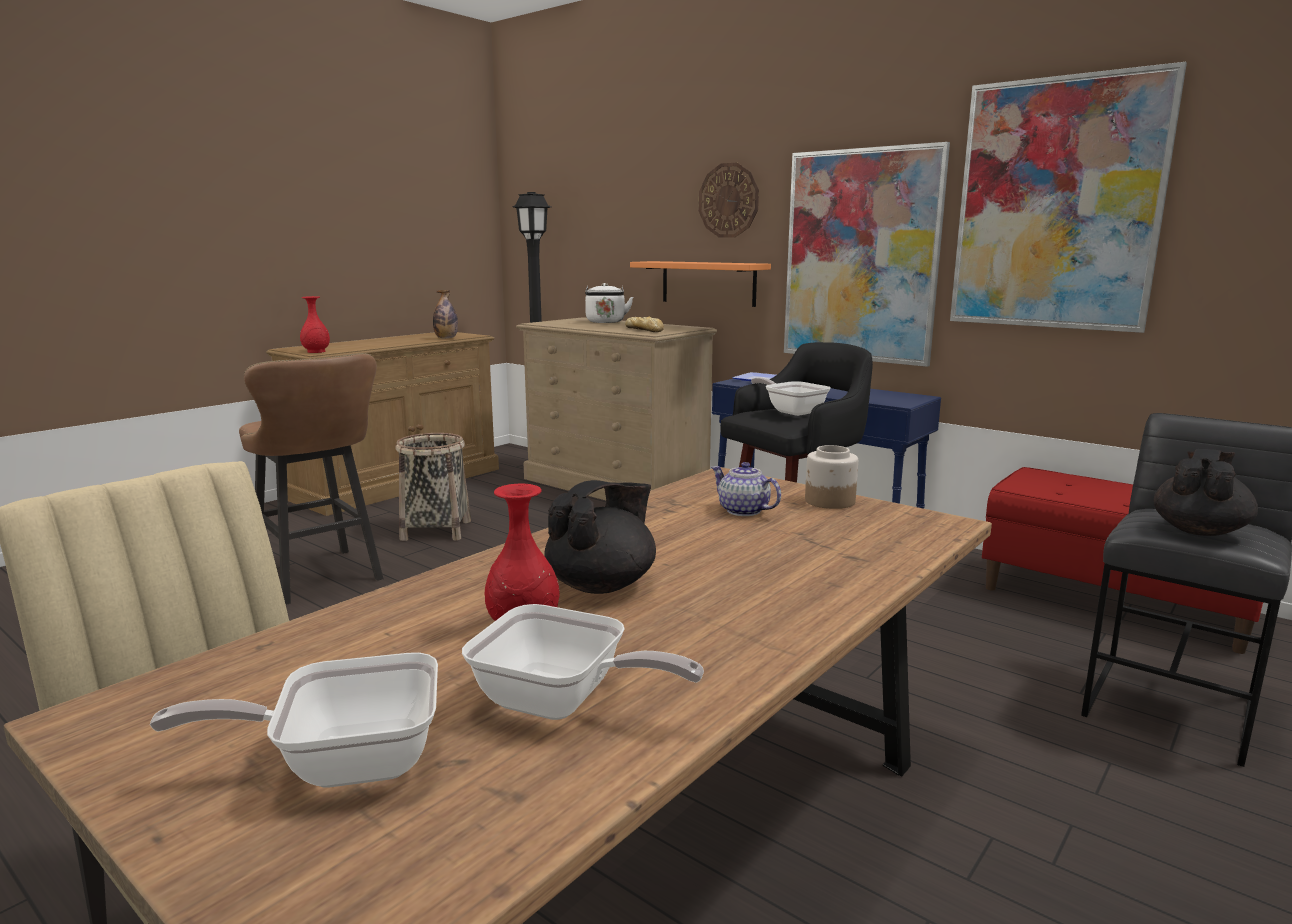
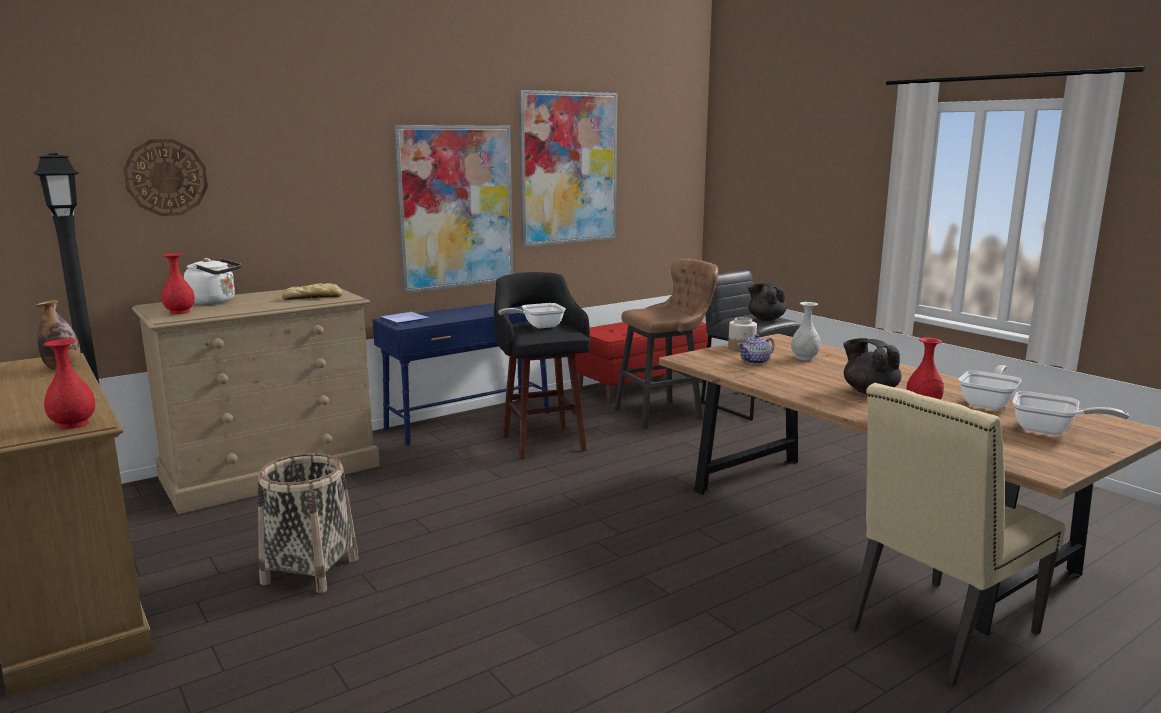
camera: 75 degrees left, 0 degrees up
frying pan [150,652,438,788] -> frying pan turned 60 degrees counterclockwise [1012,391,1129,435]
brown stool [239,353,384,605] -> brown stool moved to [614,259,718,429]
orange shelf [630,261,771,307] -> none
wall clock [699,162,759,238] -> wall clock moved to [123,139,208,216]
none -> red vase [161,253,195,314]
none -> white vase [791,302,821,361]

